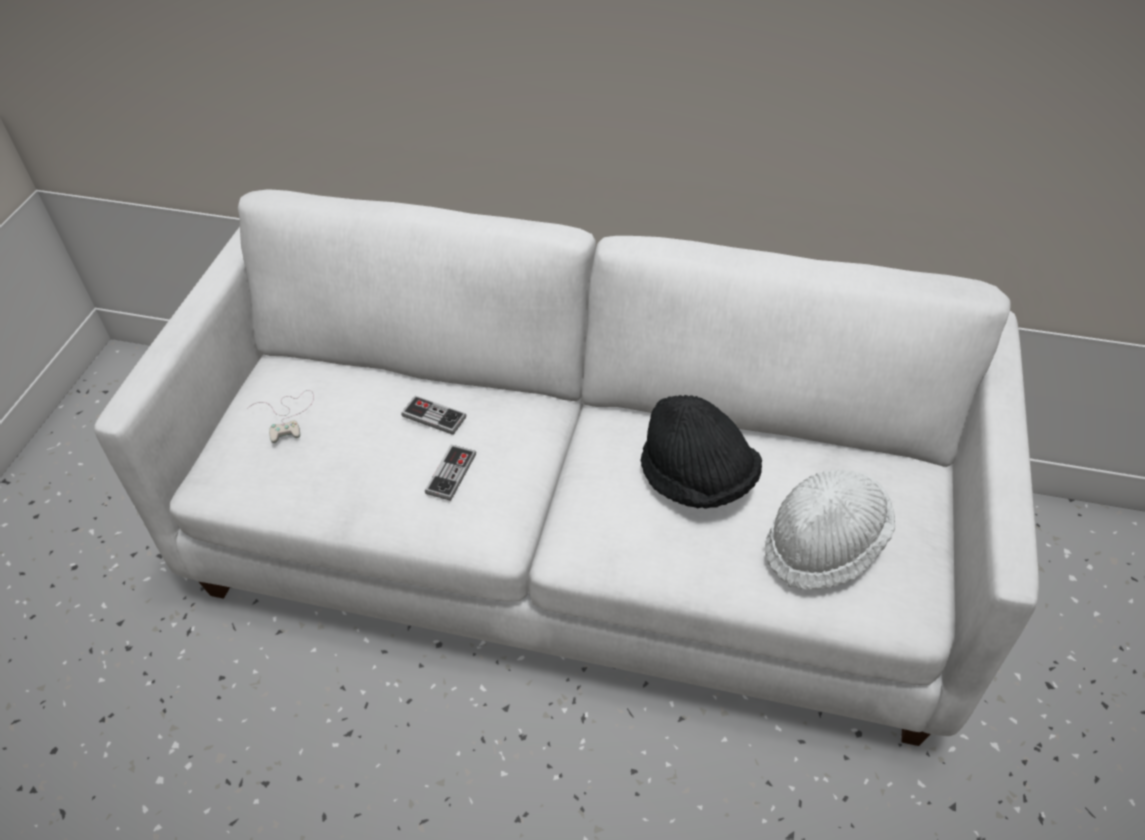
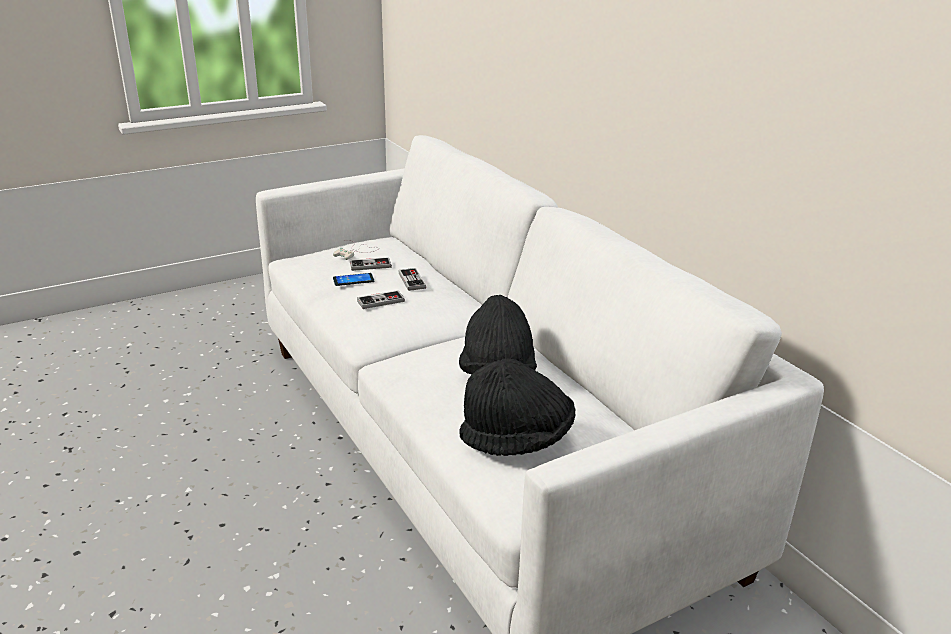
camera: 45 degrees right, 20 degrees down
white hat [765,469,895,590] -> black hat [460,358,575,456]
none -> phone [333,273,374,286]
none -> game controller [350,257,392,271]

